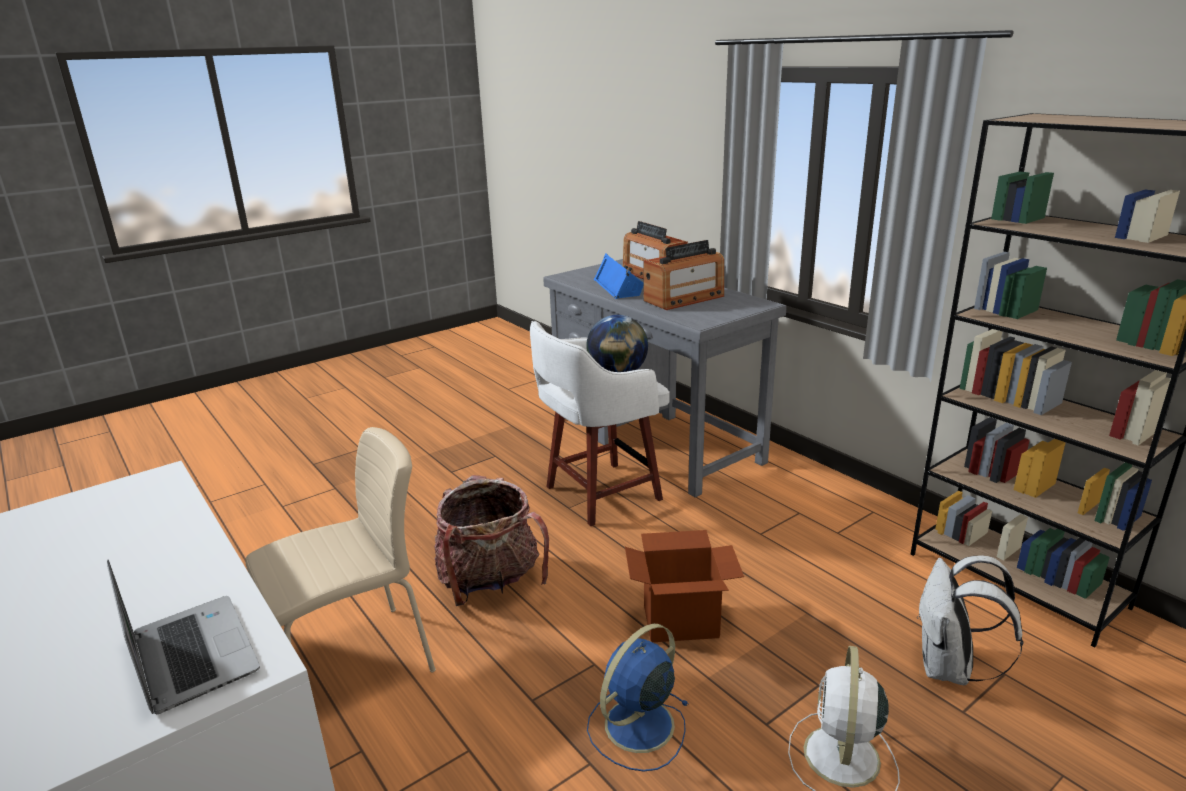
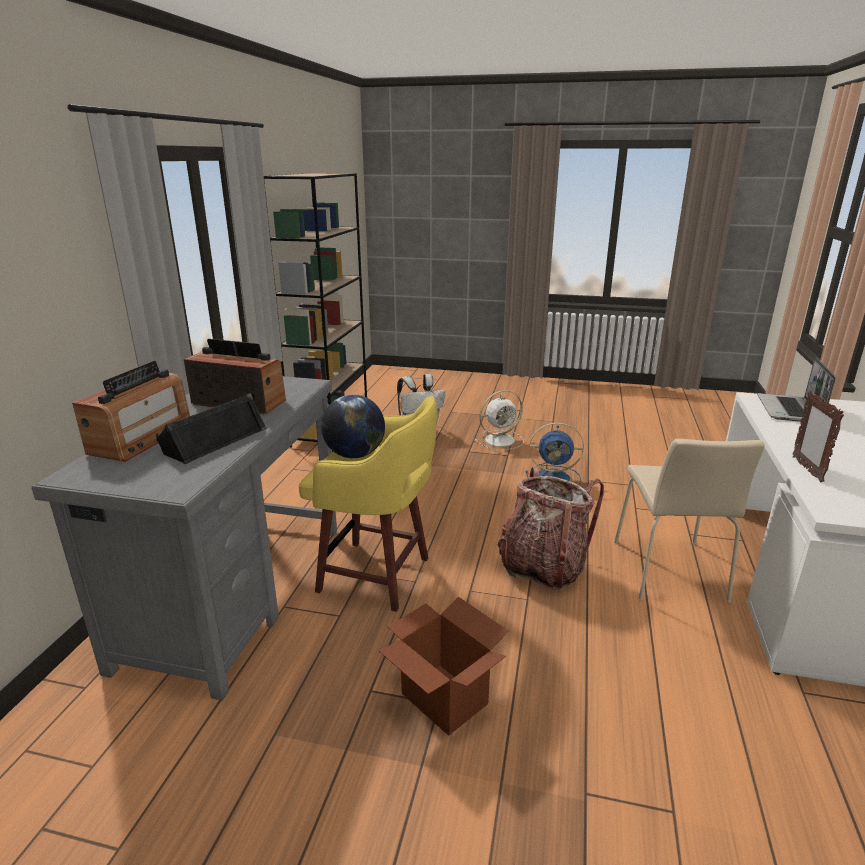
camera: 130 degrees left, 0 degrees up
beige chair [246,427,436,672] -> beige chair turned 105 degrees counterclockwise [614,439,765,603]
white stool [530,321,670,526] -> yellow stool [299,396,437,612]
blue speaker [594,254,644,299] -> black speaker [156,393,267,464]
cardboard box [625,530,744,642] -> cardboard box moved to [379,597,509,736]
none -> picture frame [792,391,844,482]

